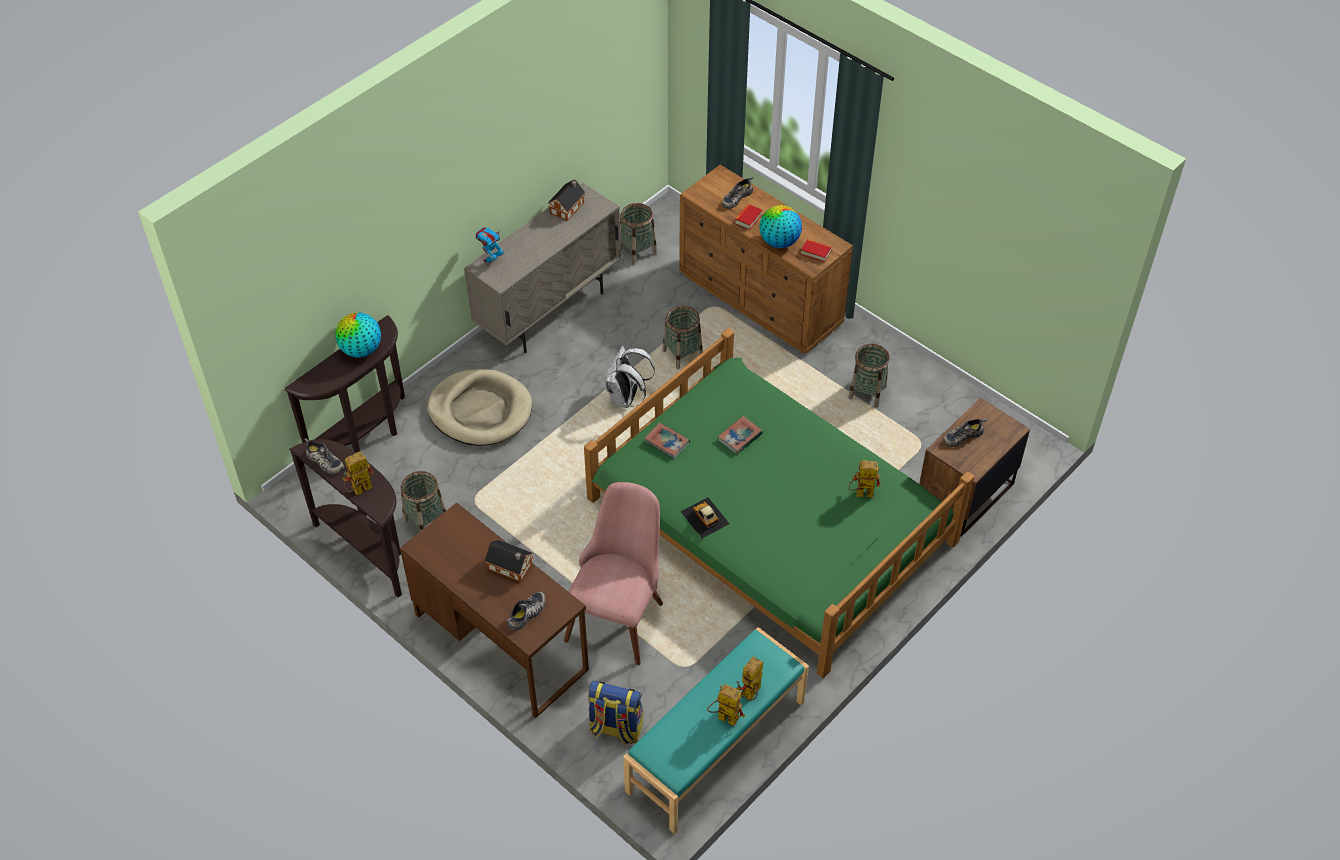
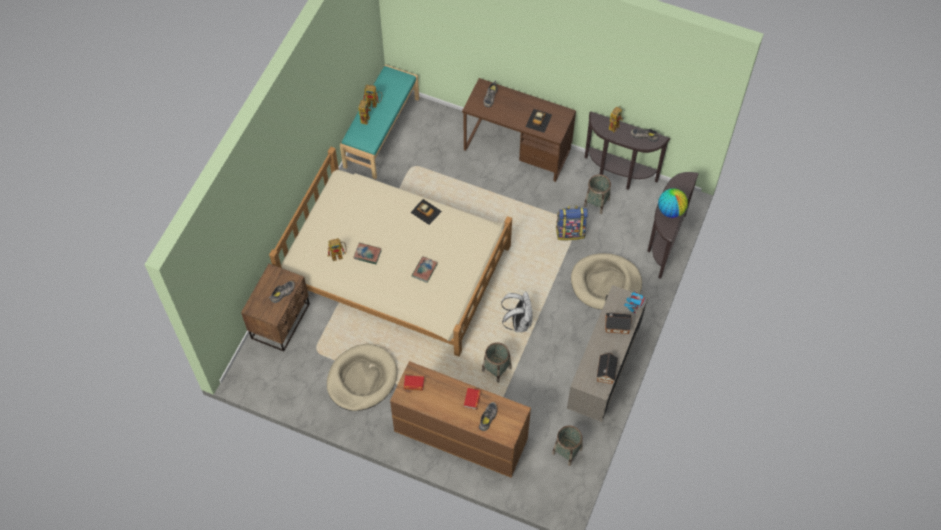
camera: 160 degrees right, 10 degrees up
toy house [485,540,534,582] -> toy house moved to [605,313,632,334]
pink chair [564,482,663,665] -> none
green bed [584,328,974,678] -> beige bed [269,147,512,356]
backpack [588,681,643,745] -> backpack moved to [555,205,588,240]
book [644,423,690,459] -> book moved to [353,243,382,264]
globe [760,205,802,248] -> none
basket [848,344,890,408] -> beige dog bed [327,344,397,411]
none -> toy car [525,109,552,133]

